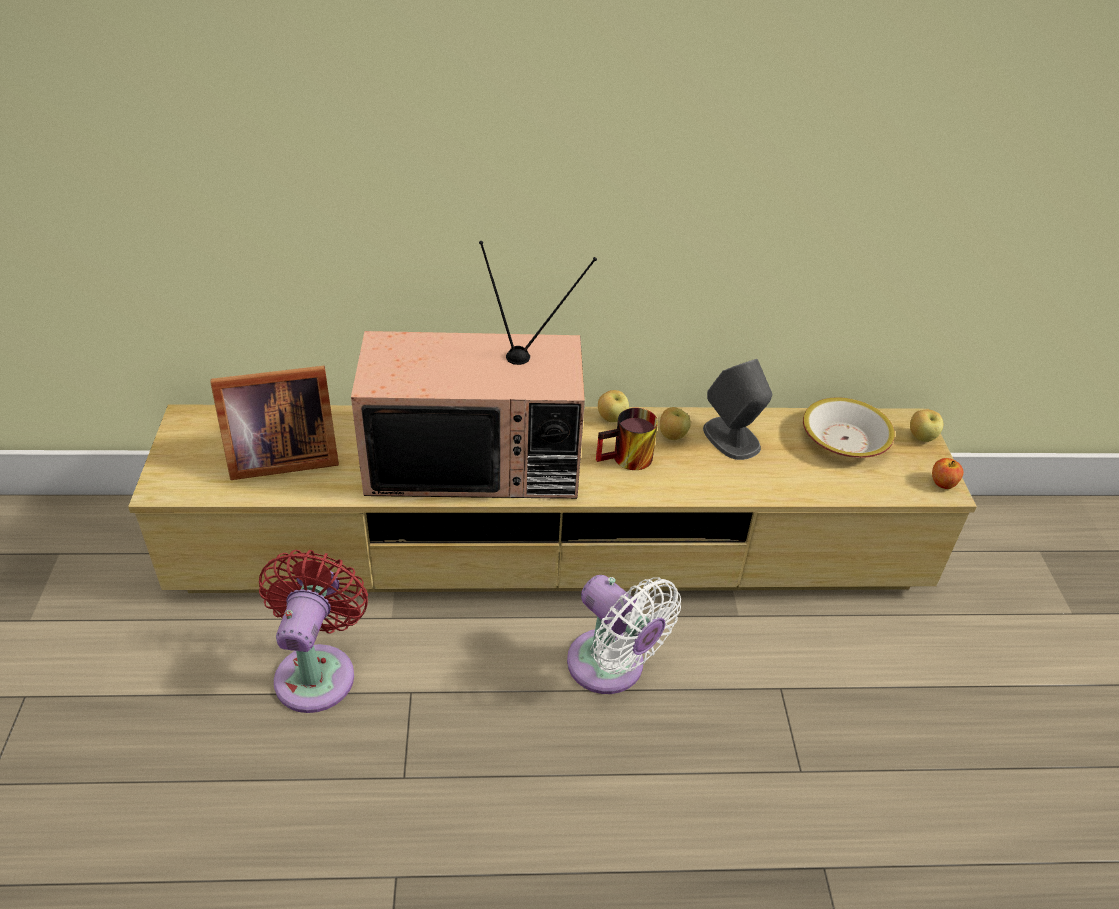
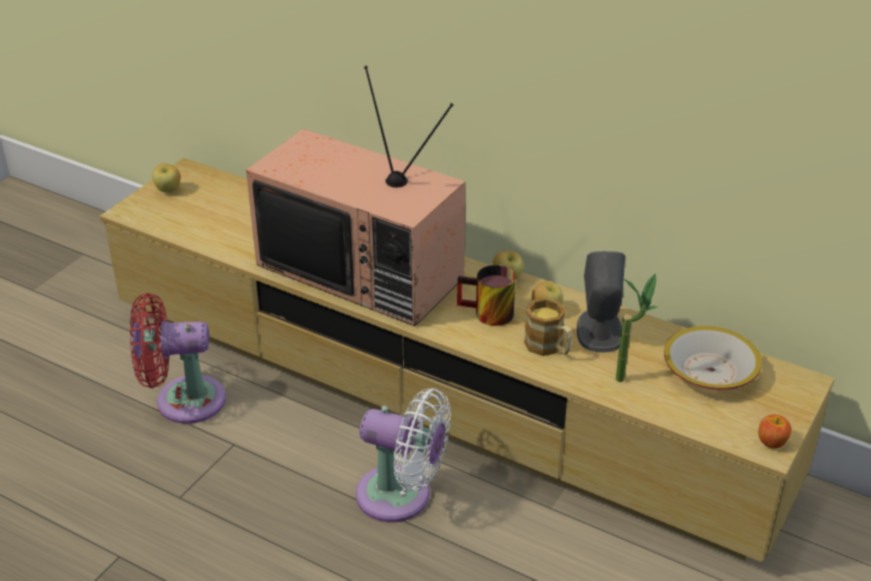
camera: 35 degrees right, 5 degrees down
picture frame [210,366,339,480] -> none
red fan [259,550,368,713] -> red fan turned 135 degrees counterclockwise [130,293,226,424]
white fan [567,575,681,694] -> white fan turned 60 degrees counterclockwise [356,388,451,522]
apple [910,409,943,442] -> apple moved to [152,163,181,192]
none -> mug [524,298,572,356]
none -> potted plant [616,273,657,382]

